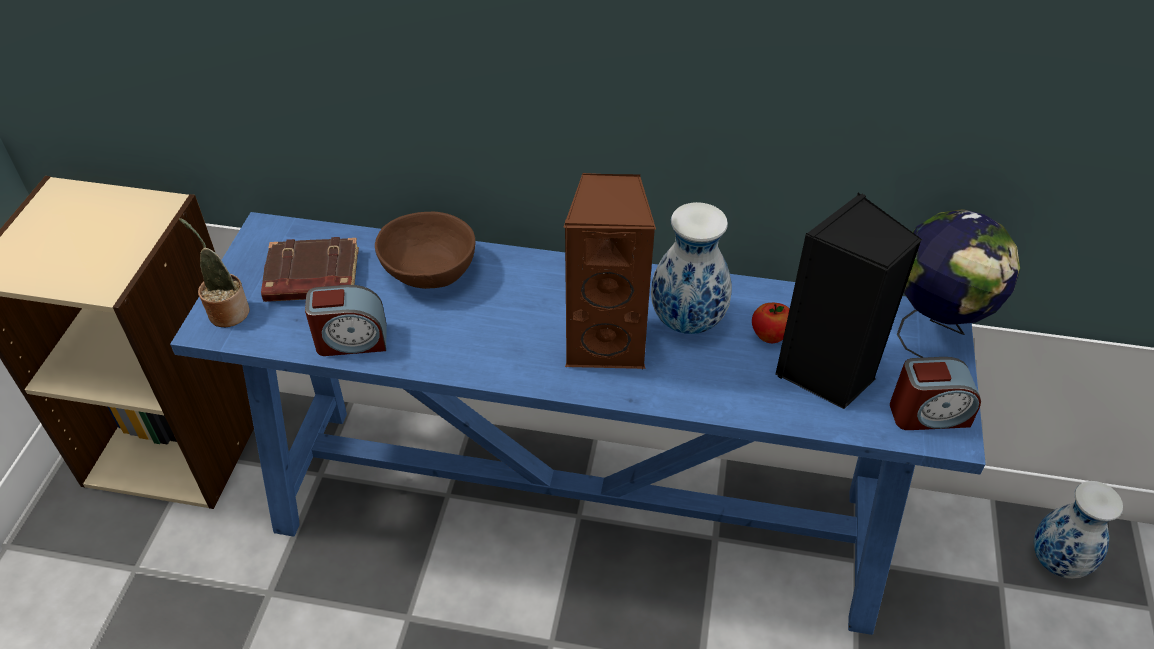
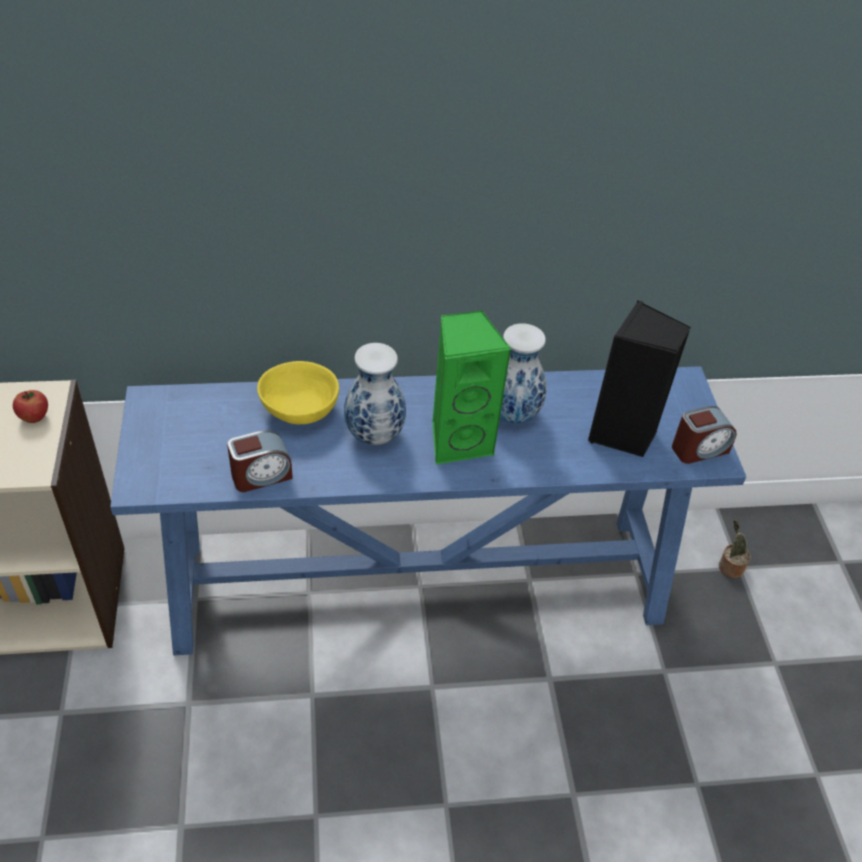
camera: 20 degrees left, 0 degrees up
potted plant [179,218,250,327] -> potted plant moved to [719,519,751,578]
brown book [261,237,359,302] -> none
brown bowl [375,212,475,289] -> yellow bowl [257,361,339,424]
brown speaker [563,173,656,370] -> green speaker [432,310,512,465]
apple [752,303,789,343] -> apple moved to [13,390,48,423]
globe [897,209,1020,358] -> none
vase [1034,481,1123,579] -> vase moved to [344,343,406,445]

